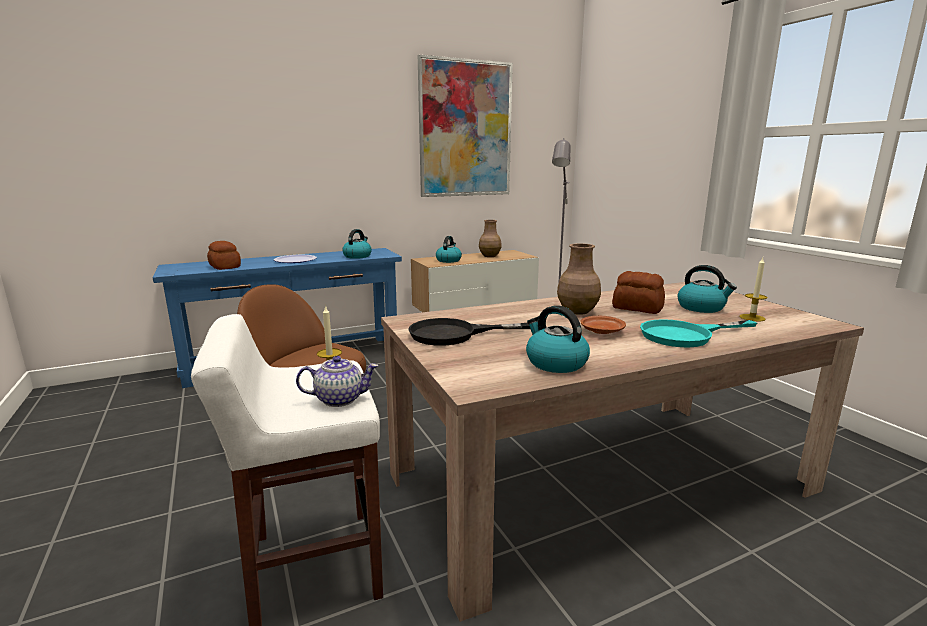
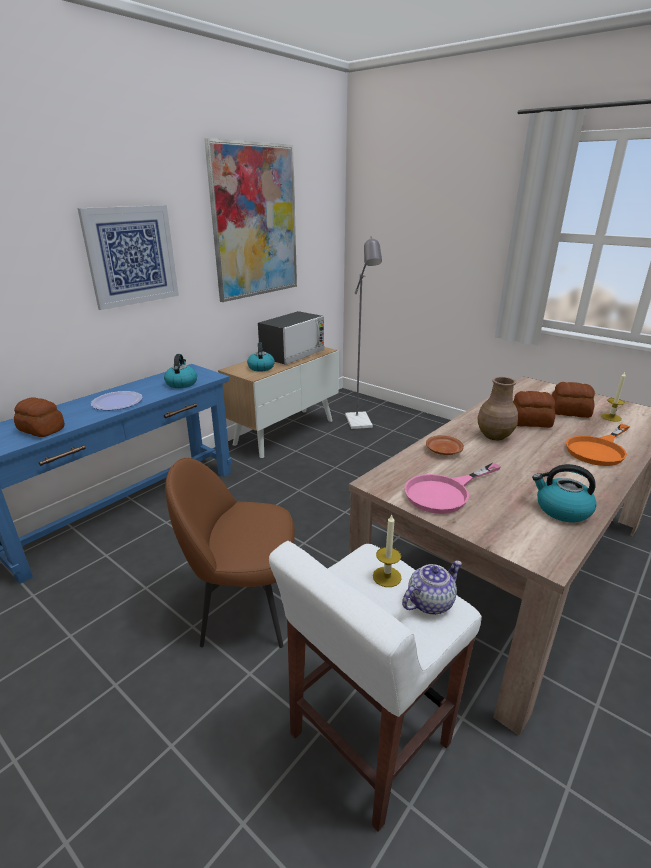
camera: 25 degrees left, 10 degrees up
black frying pan [408,318,530,346] -> pink frying pan [404,463,501,514]
brown vase [479,220,502,257] -> microwave [258,311,324,365]
brown plate [580,316,626,334] -> brown plate moved to [426,435,464,455]
turquoise frying pan [640,319,757,348] -> orange frying pan [566,424,630,466]
kettle [678,265,737,313] -> bread [552,382,595,418]
none -> picture [77,205,179,310]

